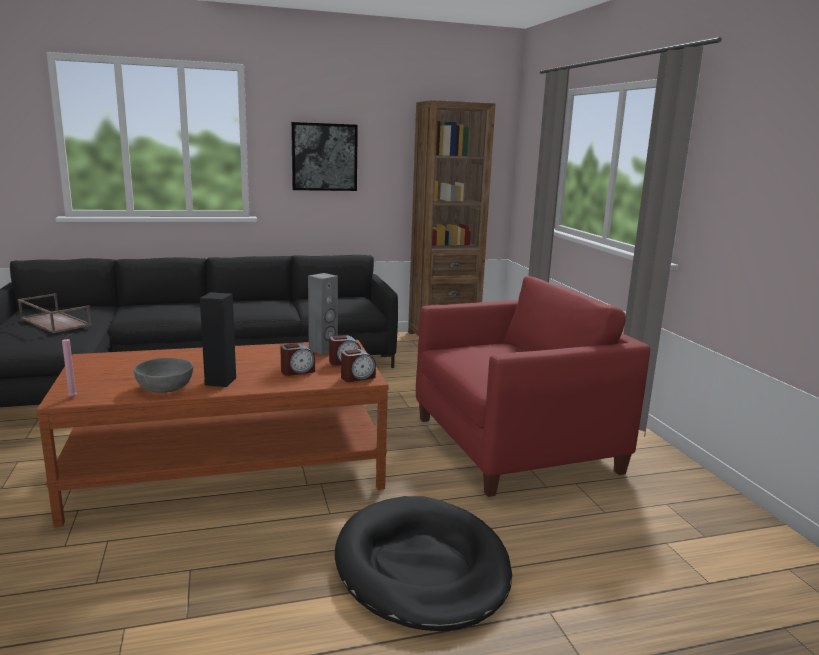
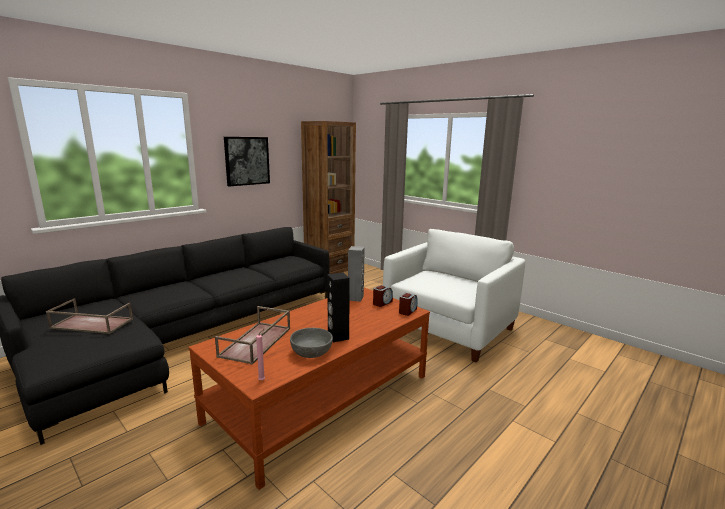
camera: 30 degrees left, 0 degrees up
alarm clock [280,343,315,376] -> none
black dog bed [335,496,512,631] -> none
red armchair [416,276,650,497] -> white armchair [383,229,525,363]
none -> brown tray [215,306,290,365]

